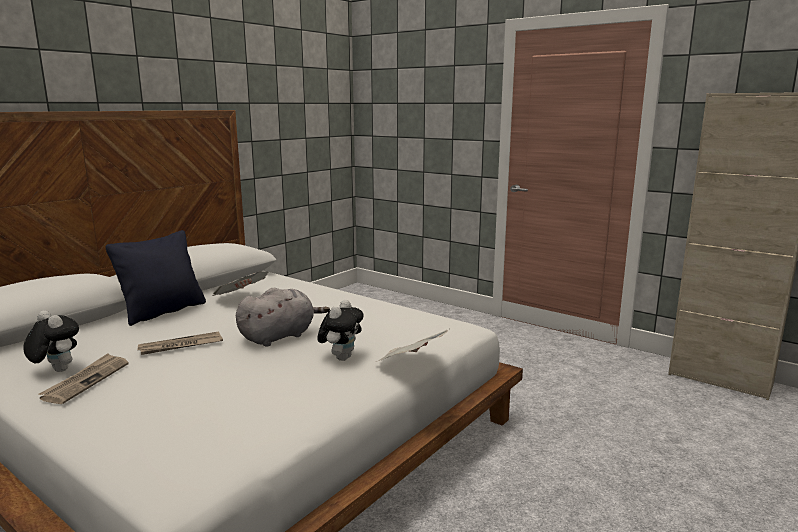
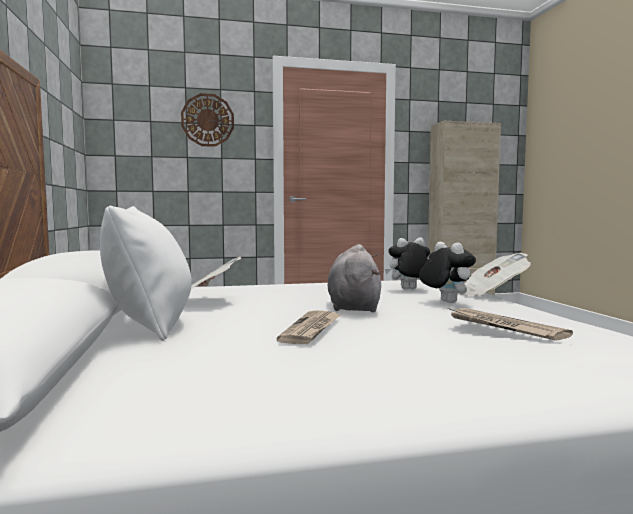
camera: 50 degrees left, 10 degrees down
plush toy [23,310,79,372] -> plush toy moved to [385,237,430,290]
newspaper [38,353,129,404] -> newspaper moved to [448,308,573,341]
black pillow [106,230,206,326] -> white pillow [100,206,192,341]
none -> wall clock [181,93,234,147]

